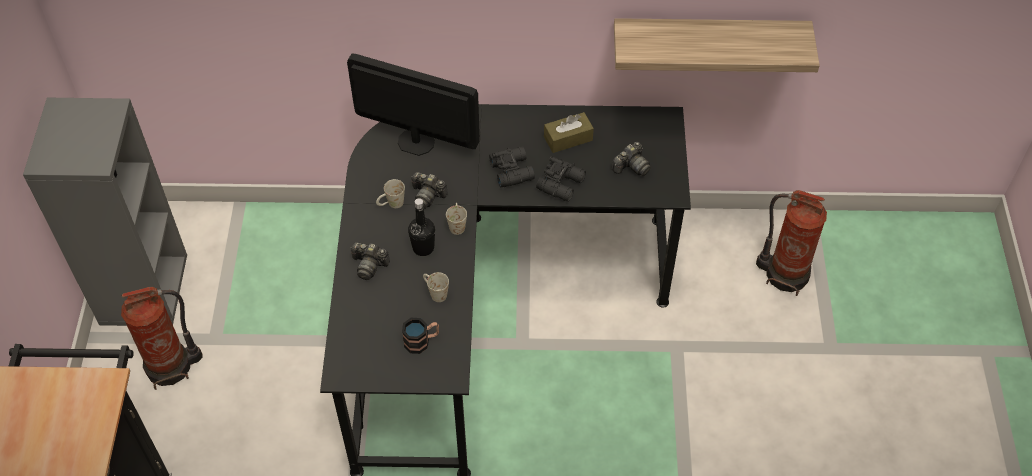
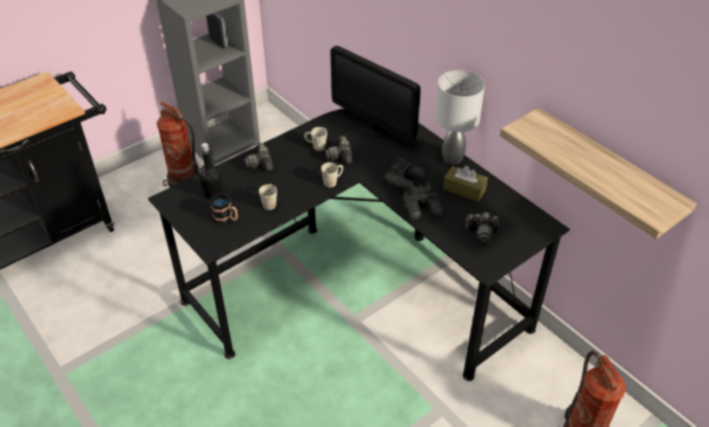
camera: 50 degrees right, 10 degrees down
monitor [347,54,480,156] -> monitor turned 150 degrees clockwise [330,46,421,143]
black bottle [408,198,435,256] -> black bottle moved to [199,143,223,199]
none -> grey table lamp [435,70,485,165]

